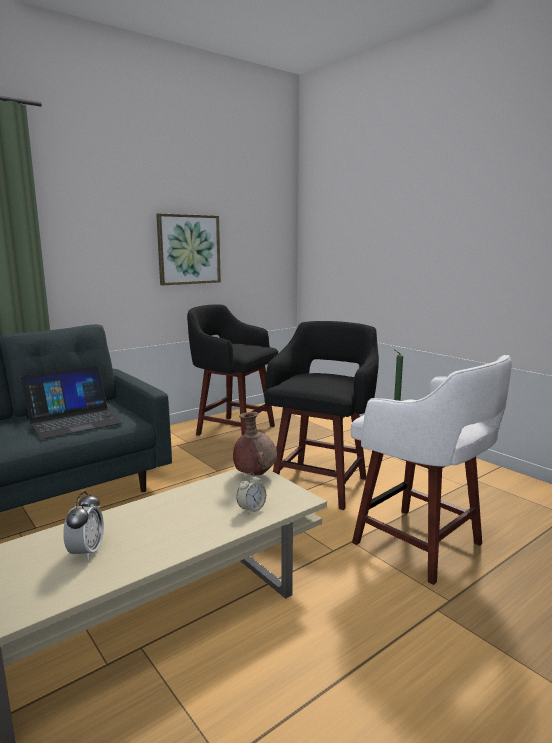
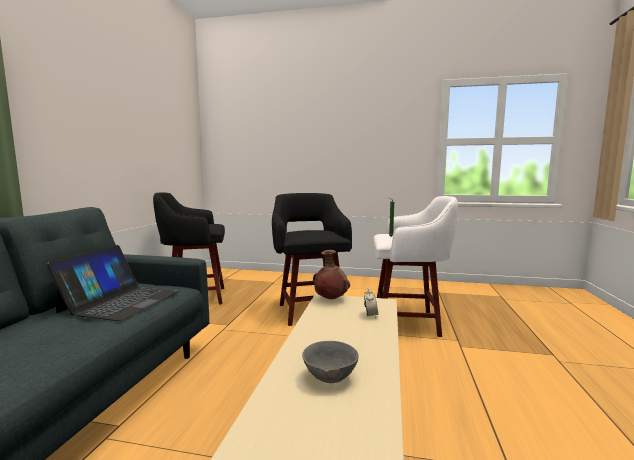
camera: 40 degrees left, 5 degrees down
alarm clock [63,491,104,560] -> grey bowl [302,341,359,383]
picture [156,213,221,285] -> none

